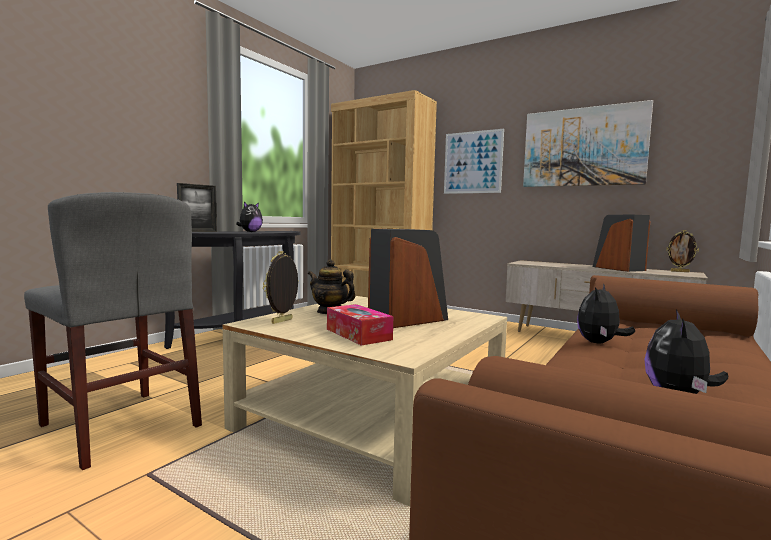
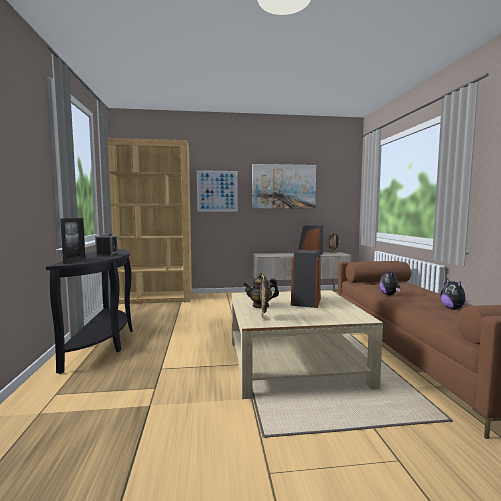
camera: 40 degrees left, 0 degrees up
grey chair [24,192,202,470] -> none
plush toy [236,202,263,232] -> alarm clock [95,234,118,257]
tissue box [327,304,393,346] -> none

